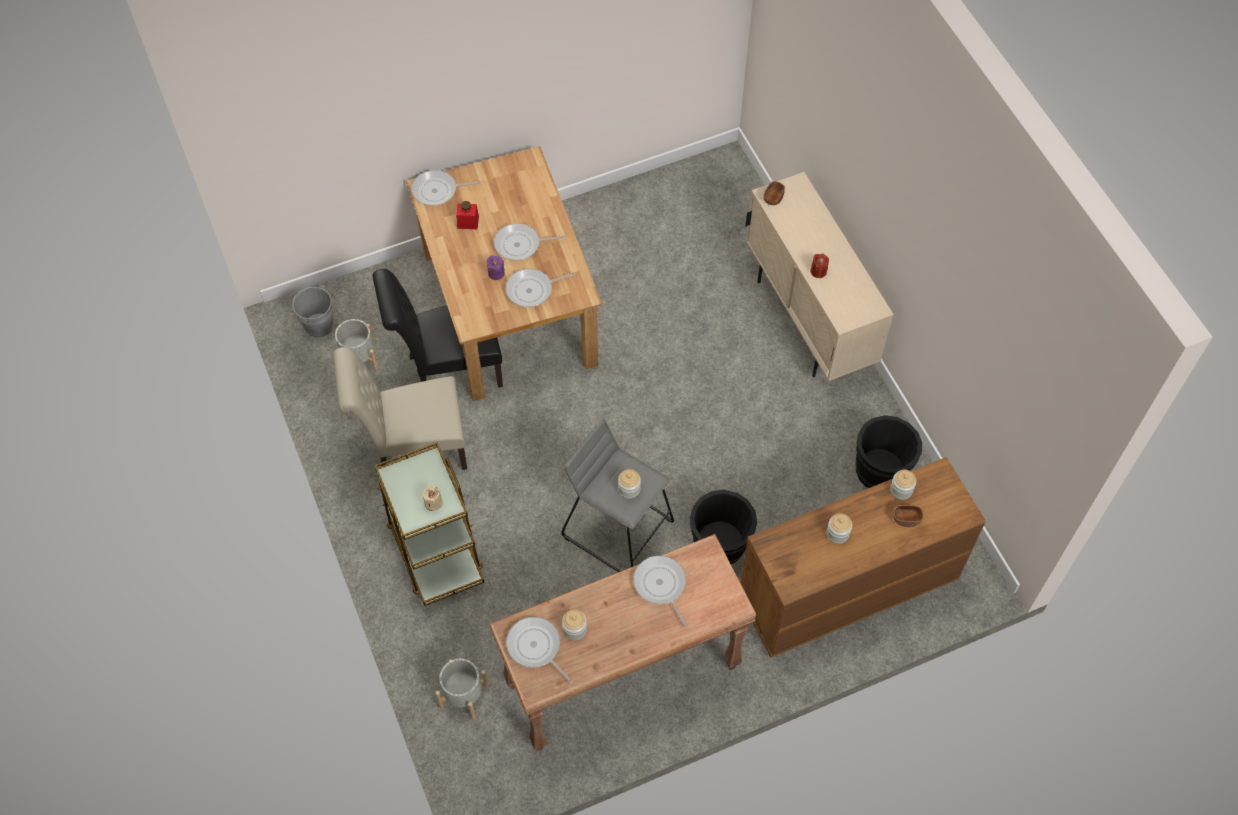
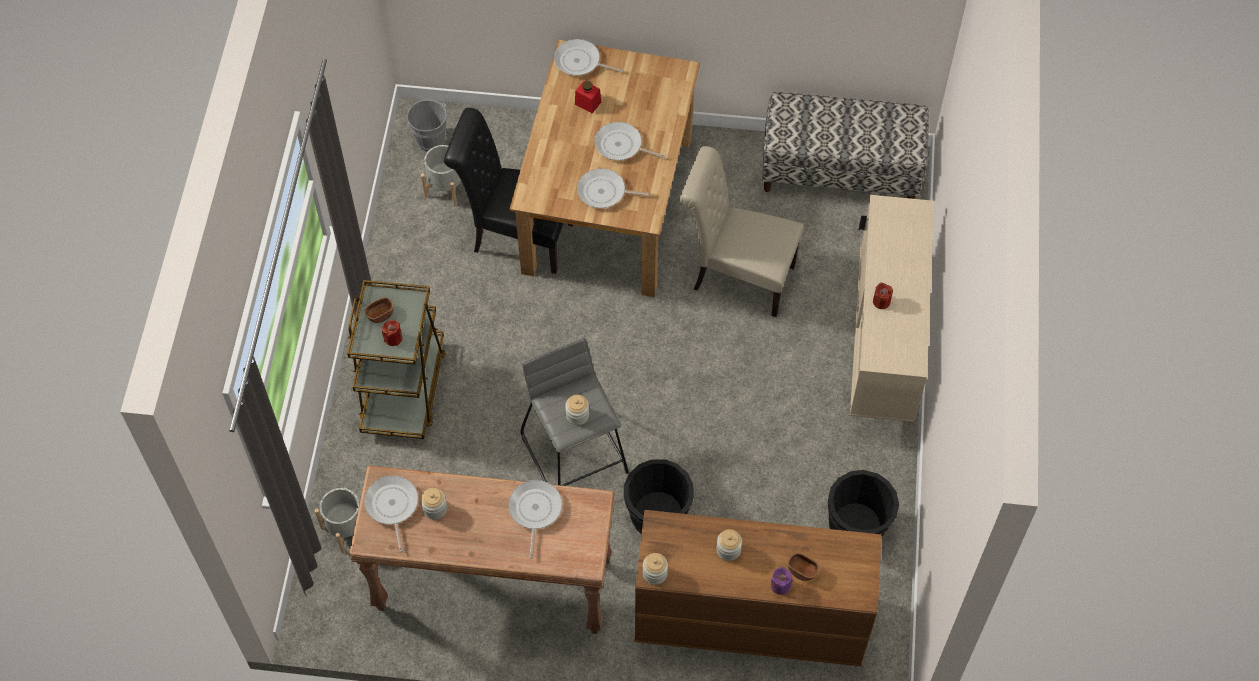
camera: 30 degrees right, 0 degrees up
beige chair [333,347,467,470] -> beige chair moved to [680,146,804,317]
beige candle [423,485,443,511] -> red candle [382,320,402,346]
purple candle [487,255,504,280] -> purple candle moved to [771,567,793,595]
brown bowl [763,181,785,205] -> brown bowl moved to [365,297,394,323]
jar [890,470,916,500] -> jar moved to [643,553,668,585]
none -> bench [762,92,929,199]

